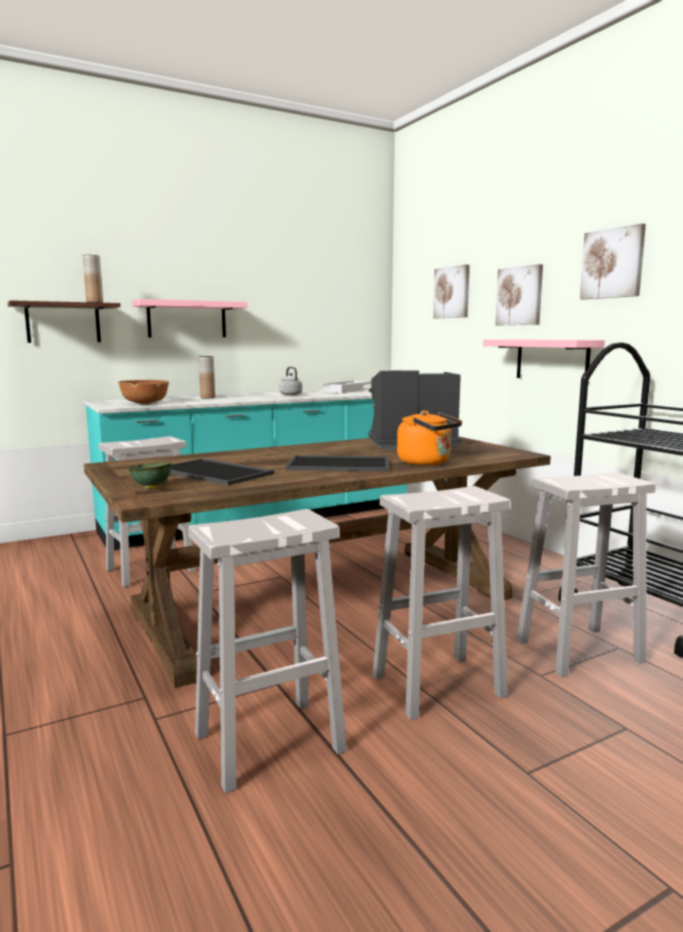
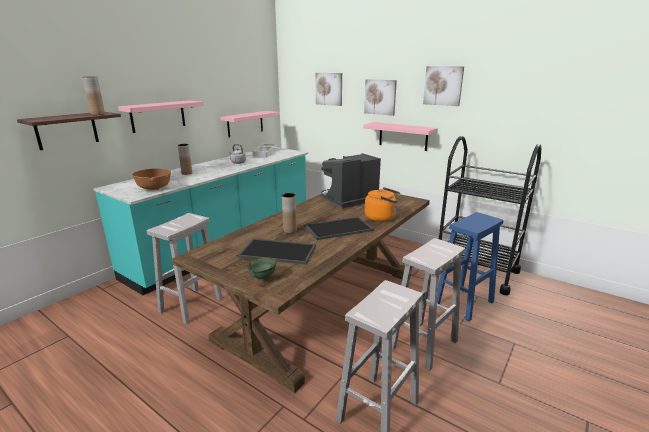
camera: 25 degrees left, 10 degrees up
white stool [516,472,656,677] -> blue stool [437,212,503,321]
none -> pink shelf [220,111,280,138]
none -> brown vase [282,193,297,233]

